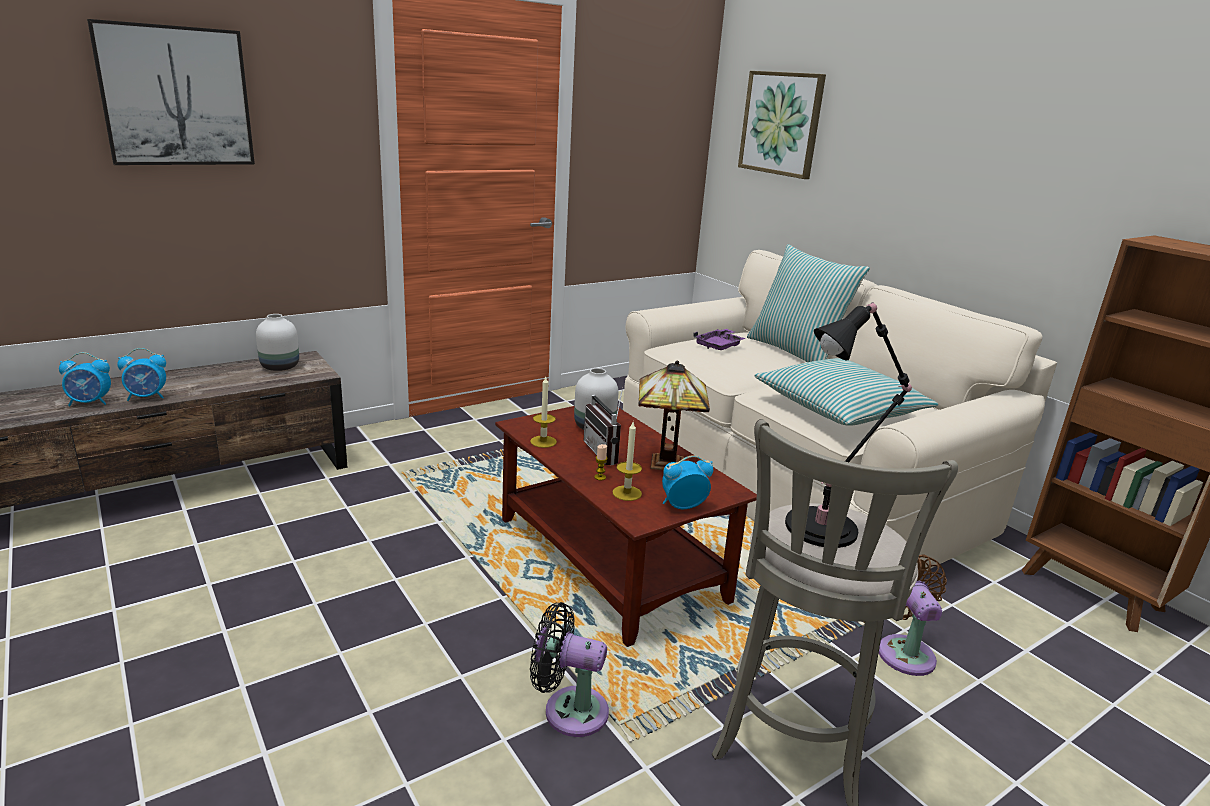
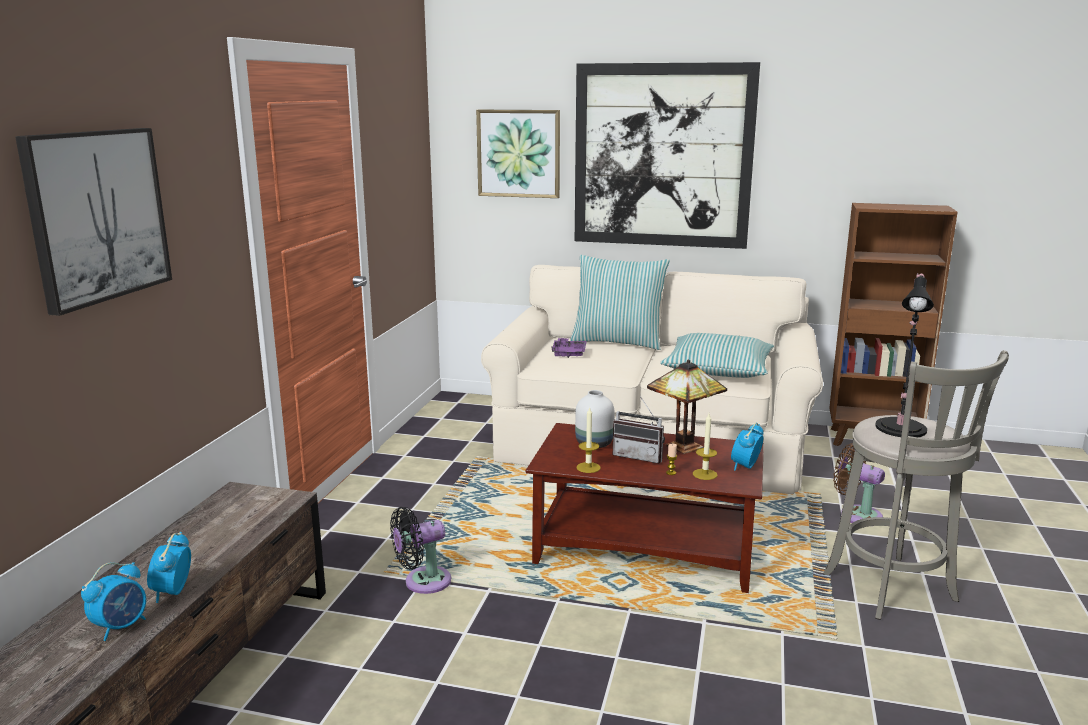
camera: 40 degrees left, 5 degrees down
alarm clock [117,348,166,401] -> alarm clock turned 150 degrees clockwise [147,532,191,603]
white vase [256,314,299,371] -> none
black fan [530,602,609,737] -> black fan moved to [390,507,451,594]
none -> picture [575,62,760,249]

